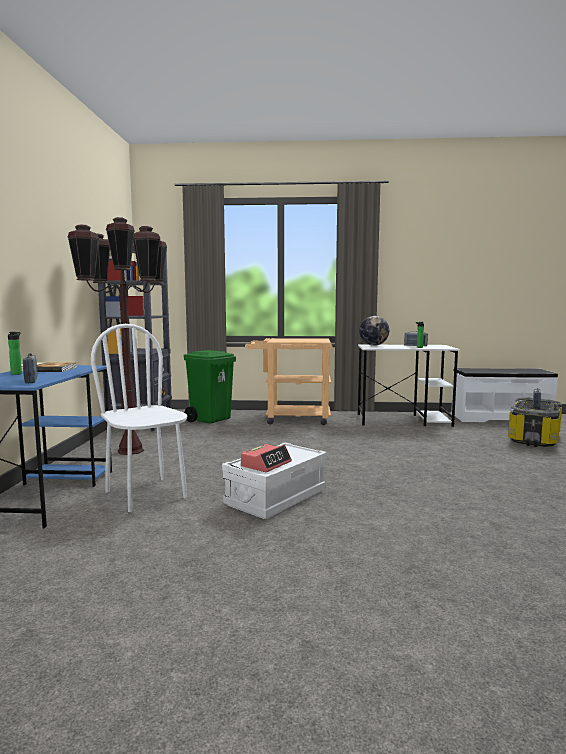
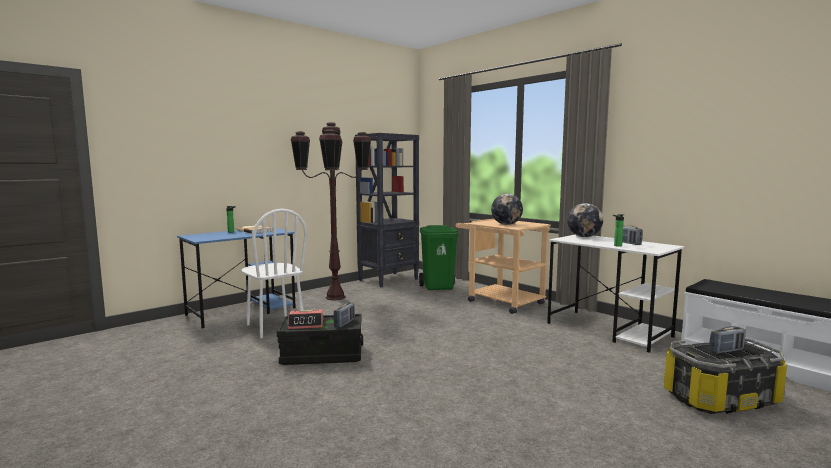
camera: 45 degrees right, 0 degrees up
radio [23,353,38,383] -> radio moved to [333,302,355,328]
white chair [91,324,187,512] -> white chair turned 135 degrees clockwise [241,209,307,338]
white storage box [222,443,327,519] -> black storage box [277,314,363,365]
none -> globe [491,194,523,225]

